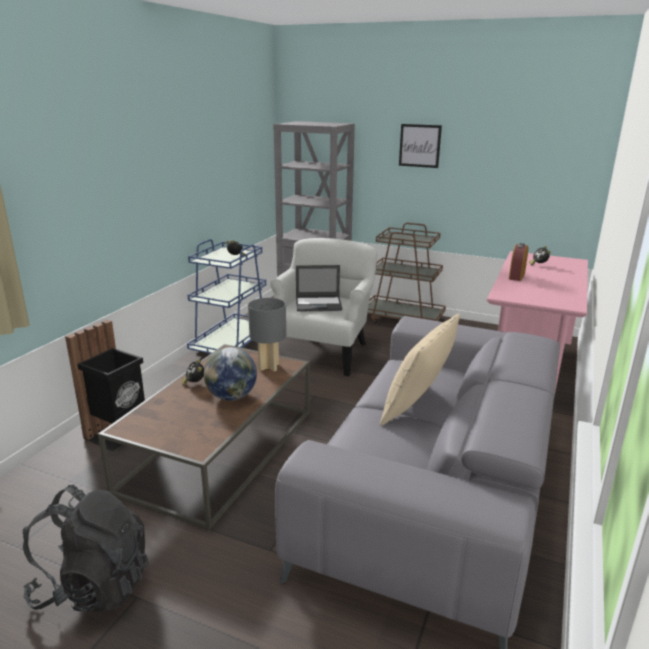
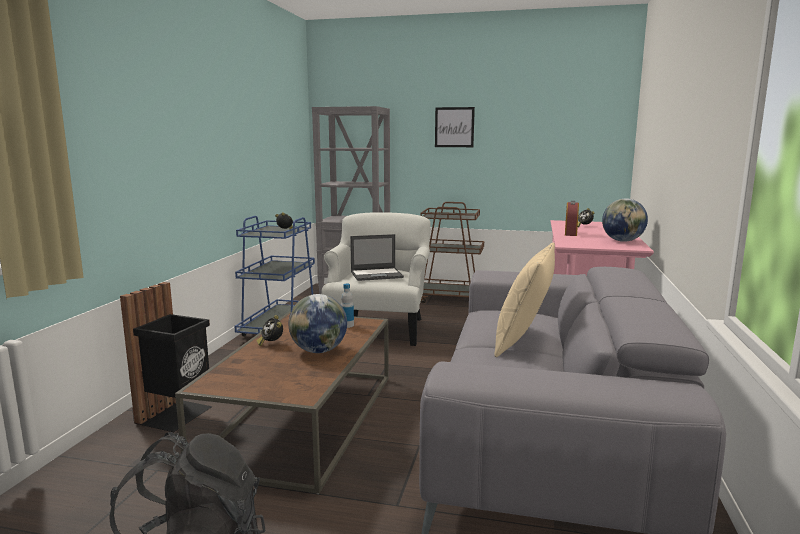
camera: 10 degrees left, 10 degrees down
grey table lamp [248,298,286,372] -> bottle [341,284,354,328]
none -> globe [602,198,648,242]

